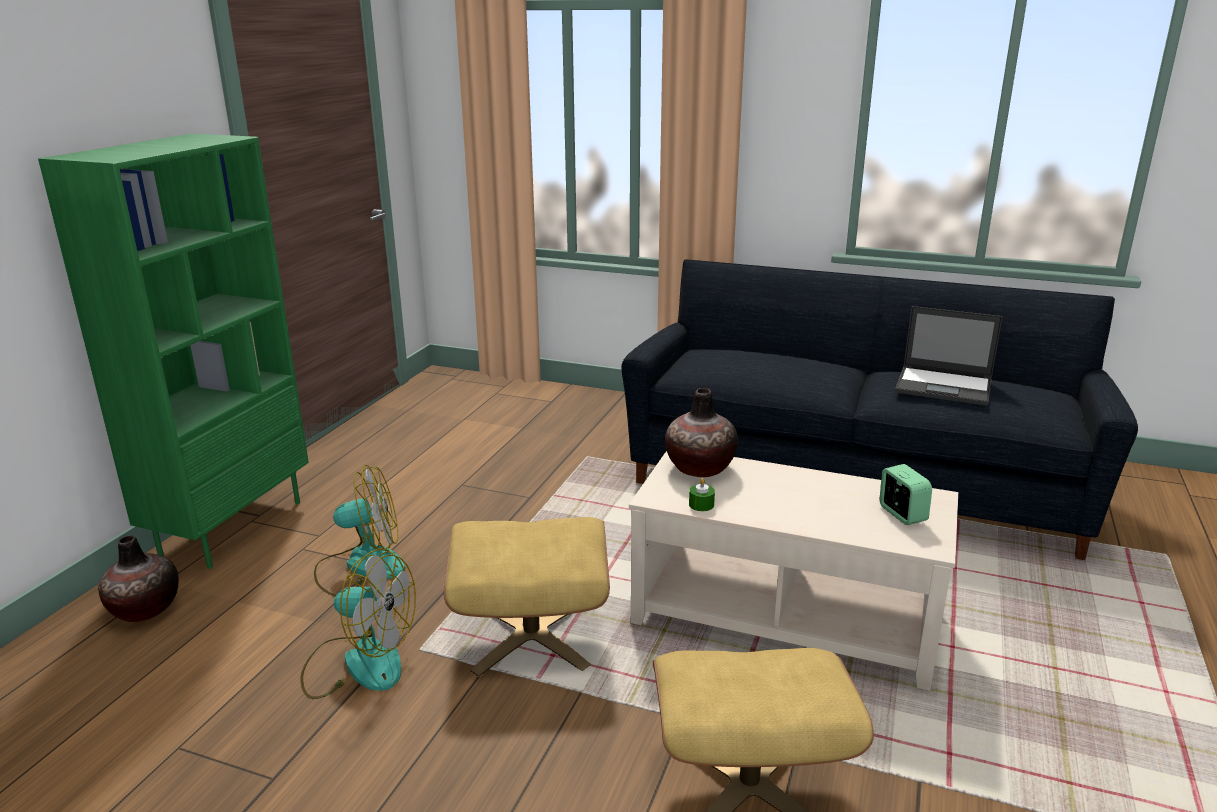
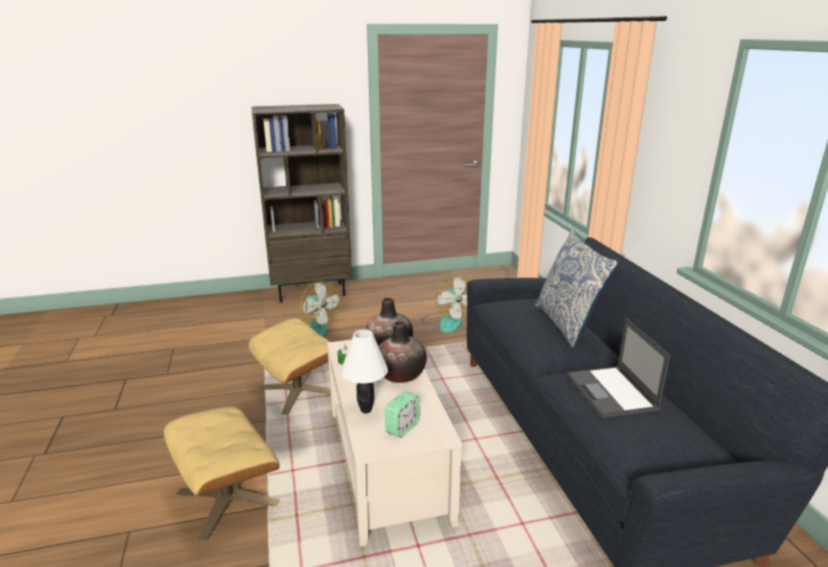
camera: 55 degrees right, 0 degrees up
green bookcase [38,134,309,569] -> brown bookcase [252,104,352,303]
vase [98,535,178,622] -> vase moved to [379,321,427,383]
fan [300,549,416,699] -> fan moved to [421,276,471,333]
none -> white table lamp [341,329,388,413]
none -> pillow [535,230,618,348]

